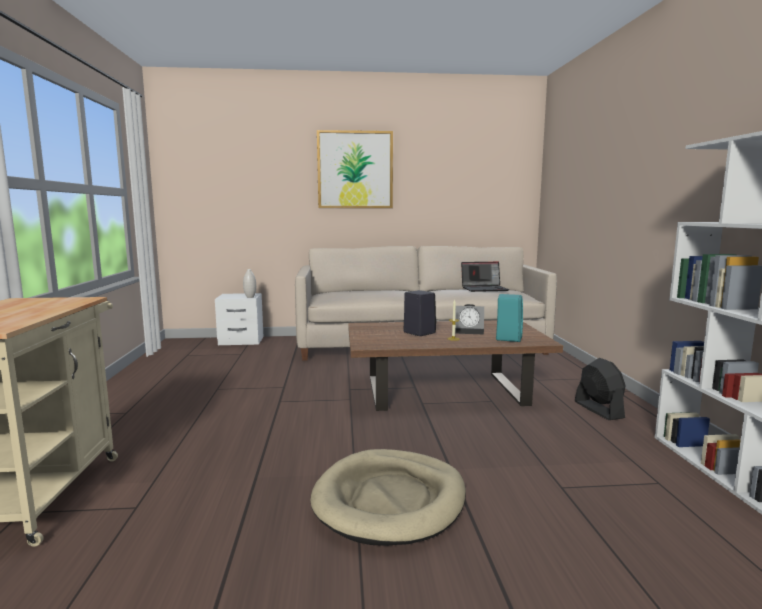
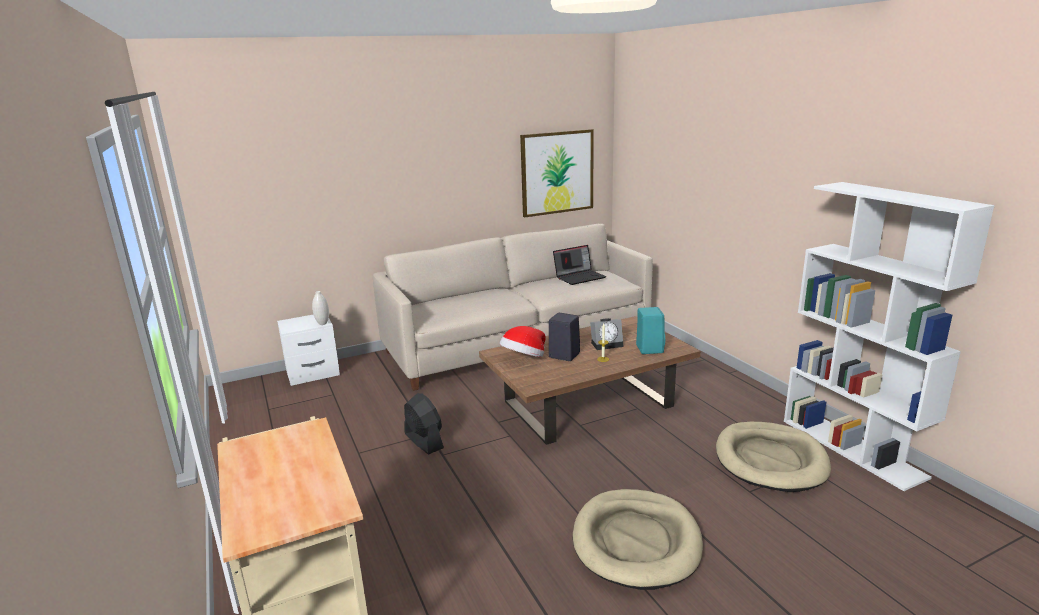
camera: 20 degrees left, 10 degrees up
picture [317,130,393,208] -> picture moved to [520,129,594,217]
black fan [575,358,626,420] -> black fan moved to [404,393,444,454]
none -> hat [500,326,546,357]
none -> beige dog bed [716,422,831,492]

